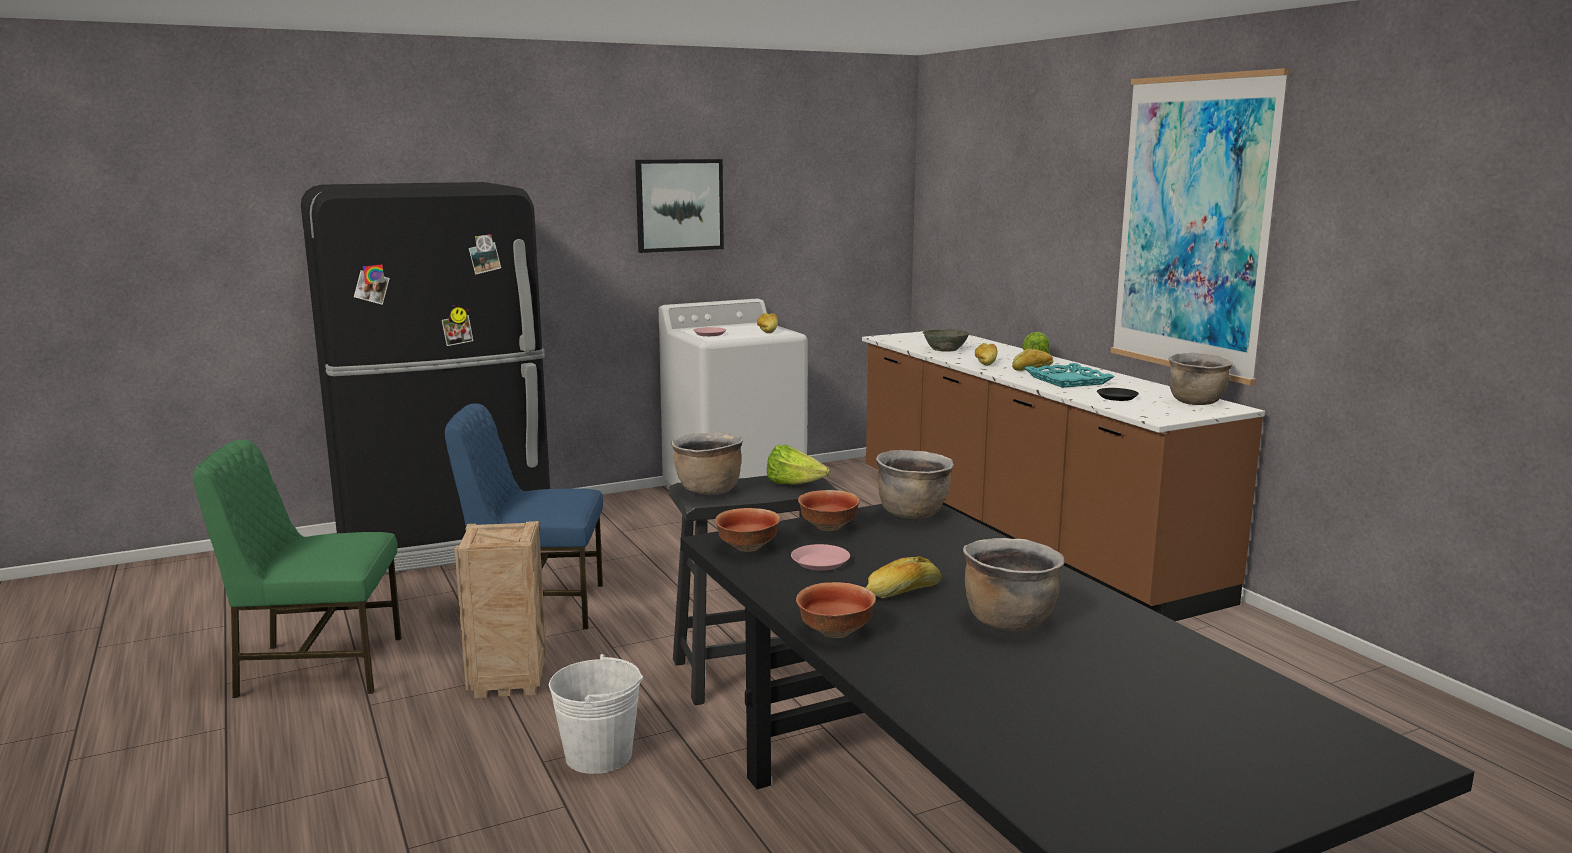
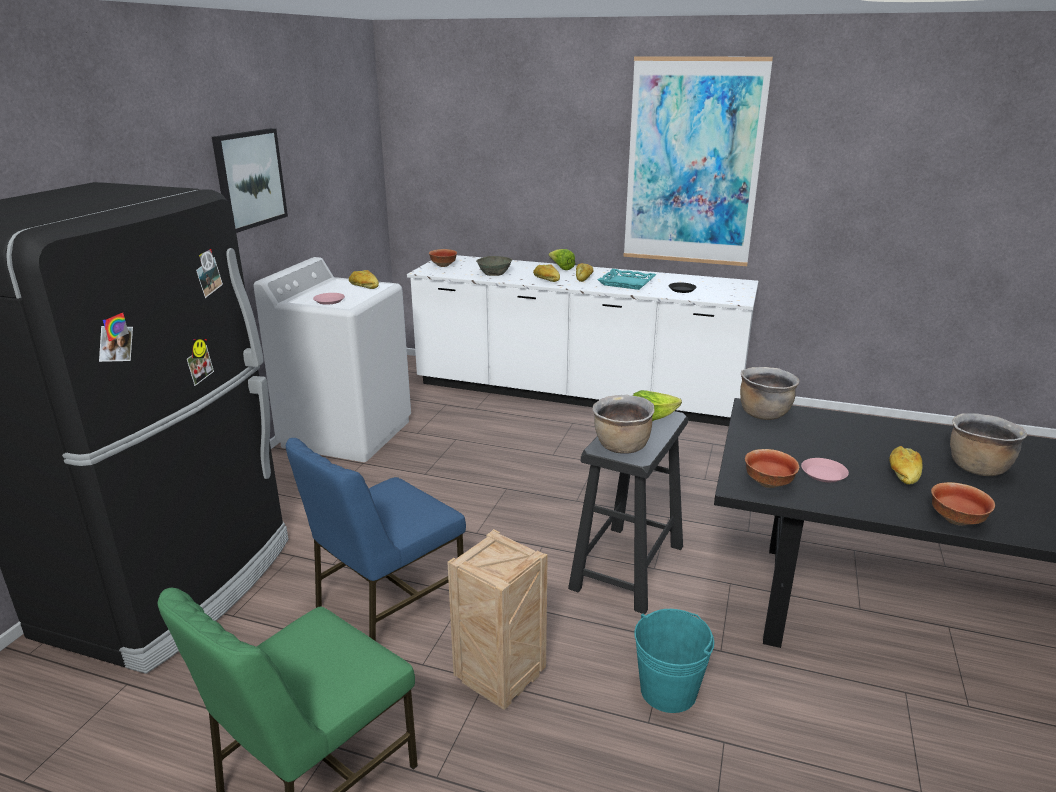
camera: 45 degrees left, 10 degrees up
white bucket [549,654,643,774] -> turquoise bucket [634,609,714,713]
bowl [798,490,860,531] -> bowl moved to [429,249,457,267]
brown counter [862,331,1265,621] -> white counter [407,255,759,426]
brown cooking pot [1169,353,1233,405] -> none

